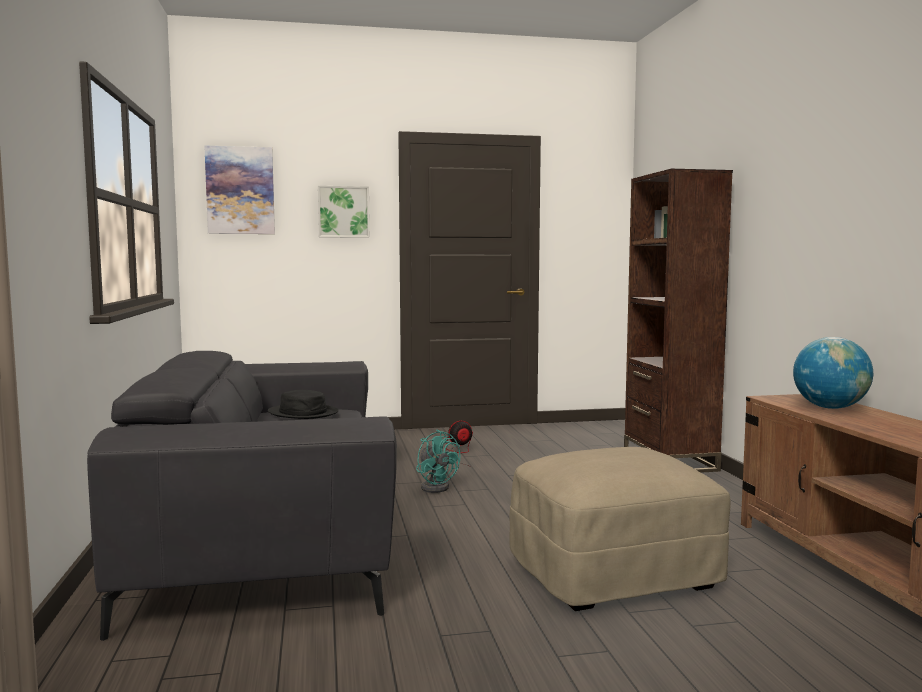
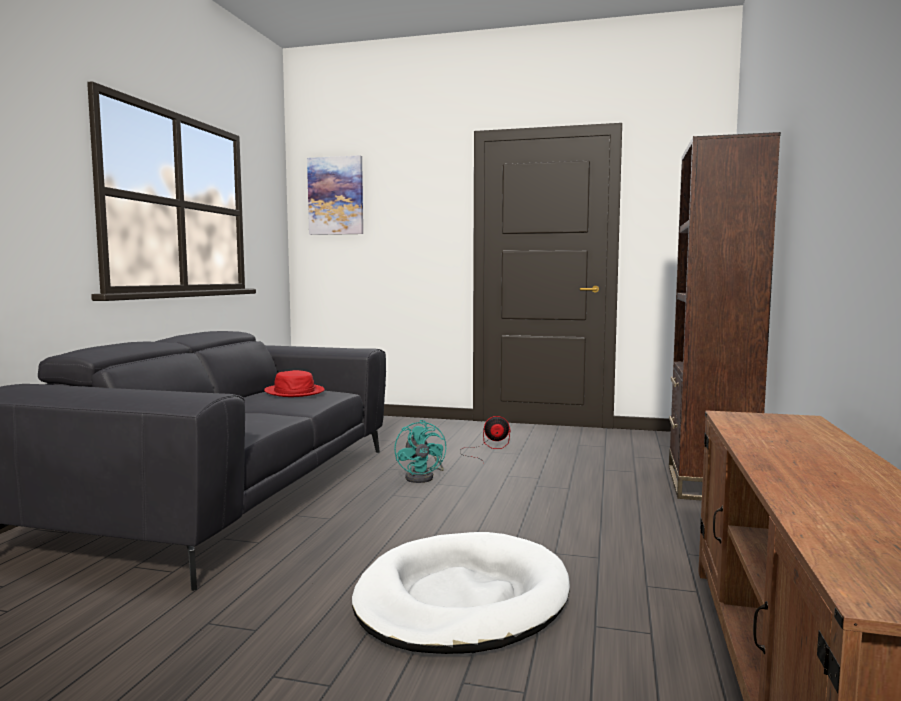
camera: 25 degrees right, 0 degrees up
black hat [268,390,339,419] -> red hat [264,370,325,397]
picture [318,186,370,238] -> none
beige ottoman [510,447,731,611] -> white dog bed [352,532,570,654]
globe [793,337,873,409] -> none

